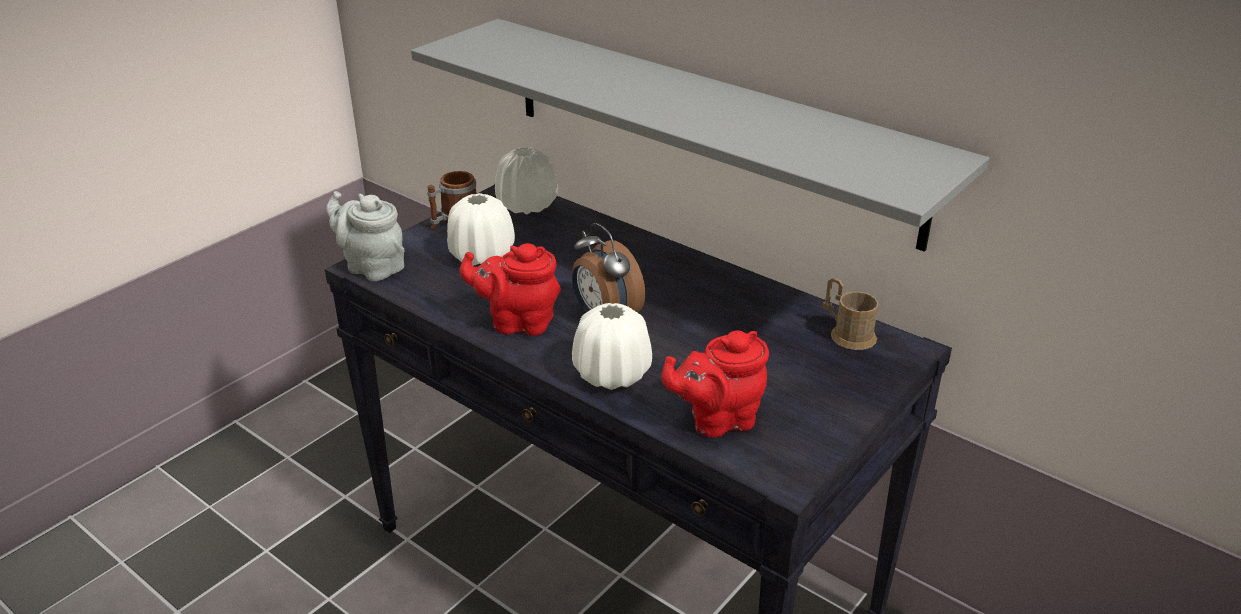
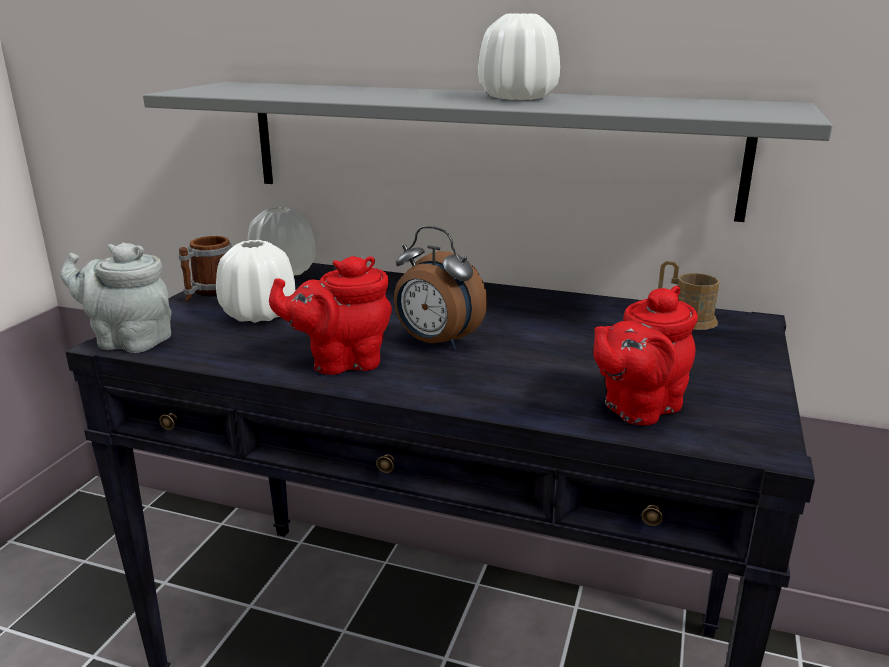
camera: 20 degrees left, 10 degrees down
white vase [572,303,652,390] -> white vase moved to [478,13,560,100]

